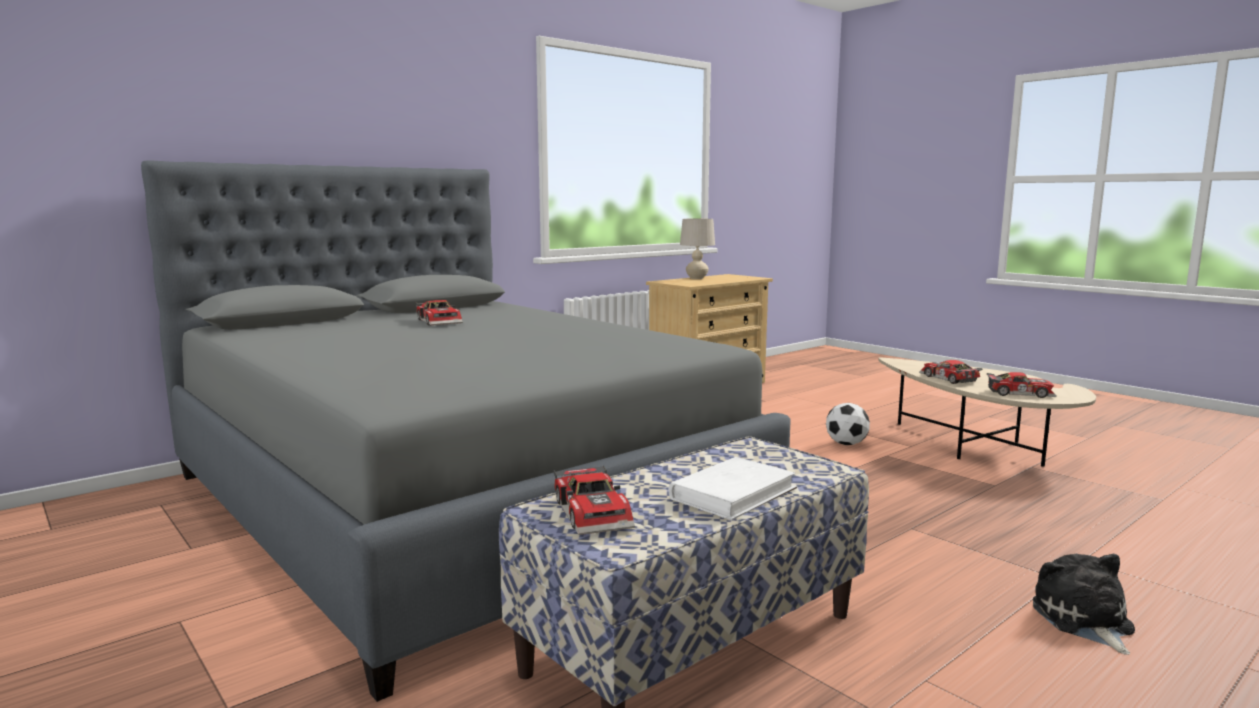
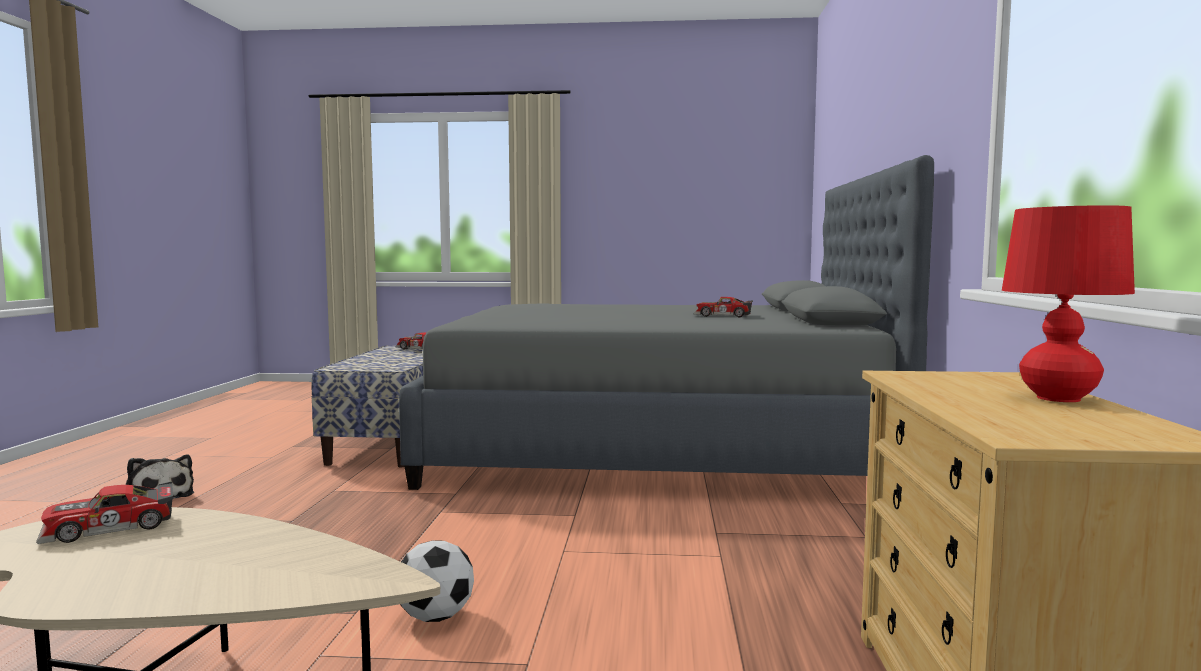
camera: 135 degrees right, 5 degrees down
white book [668,457,797,520] -> none
beige table lamp [680,219,715,279] -> red table lamp [1002,205,1135,402]
toy car [919,360,982,384] -> none

